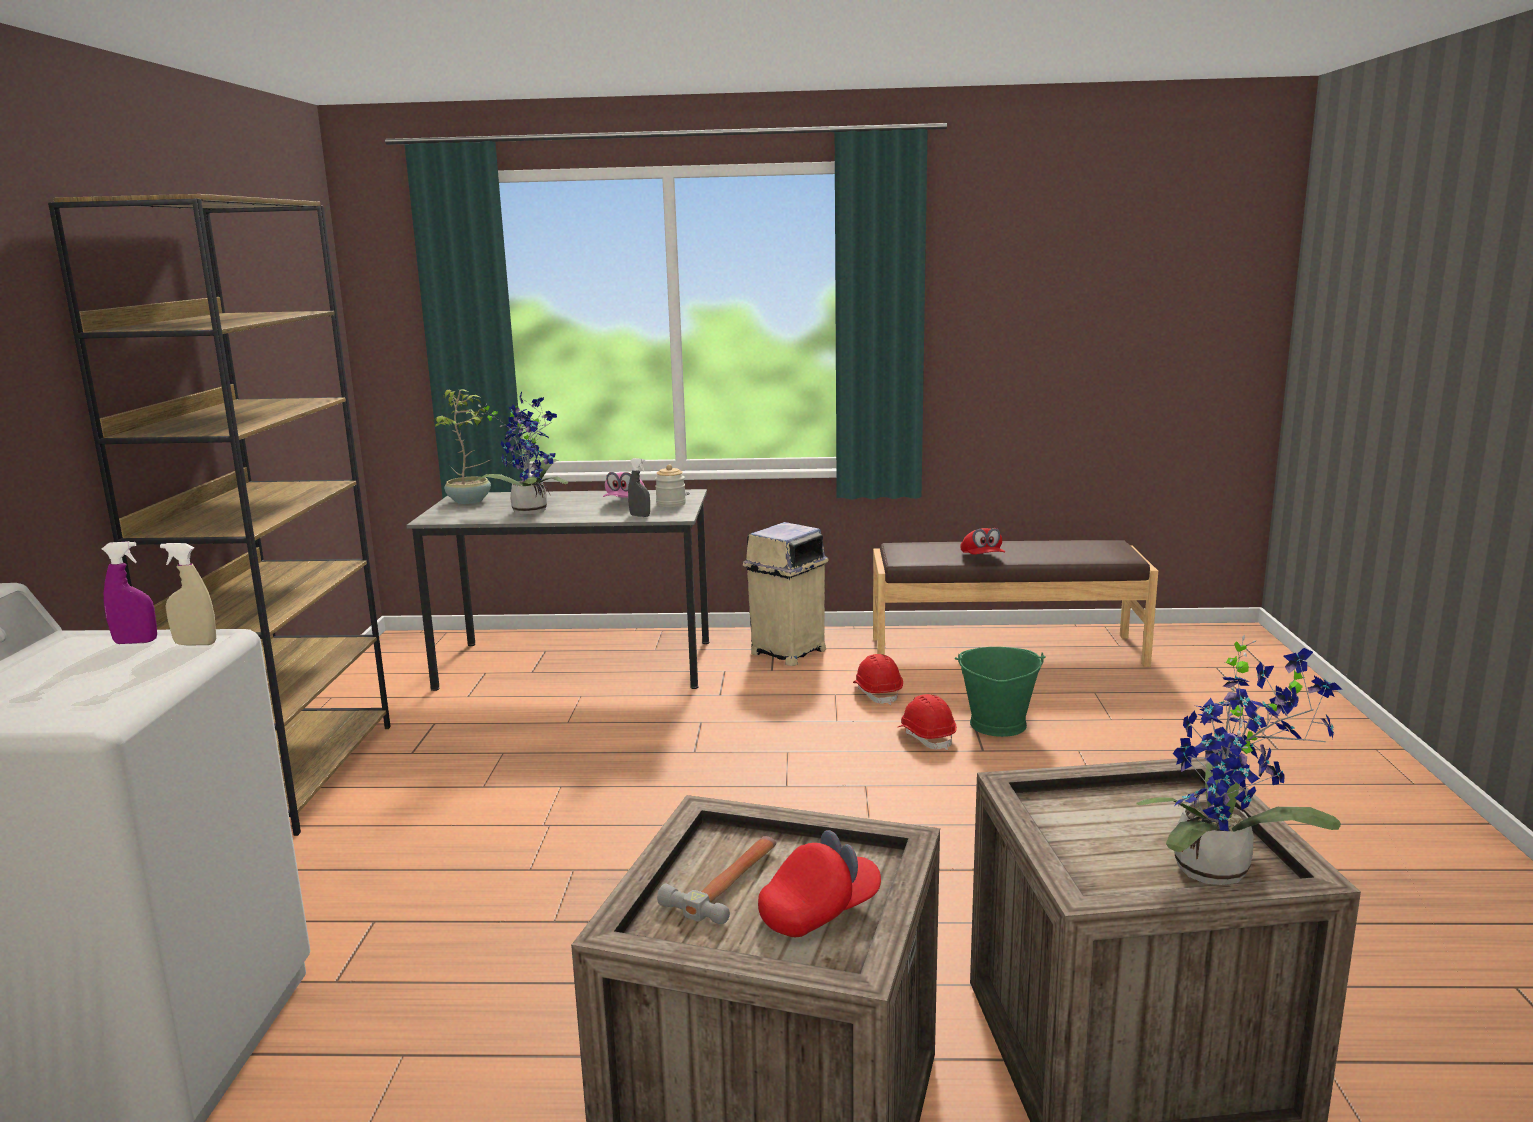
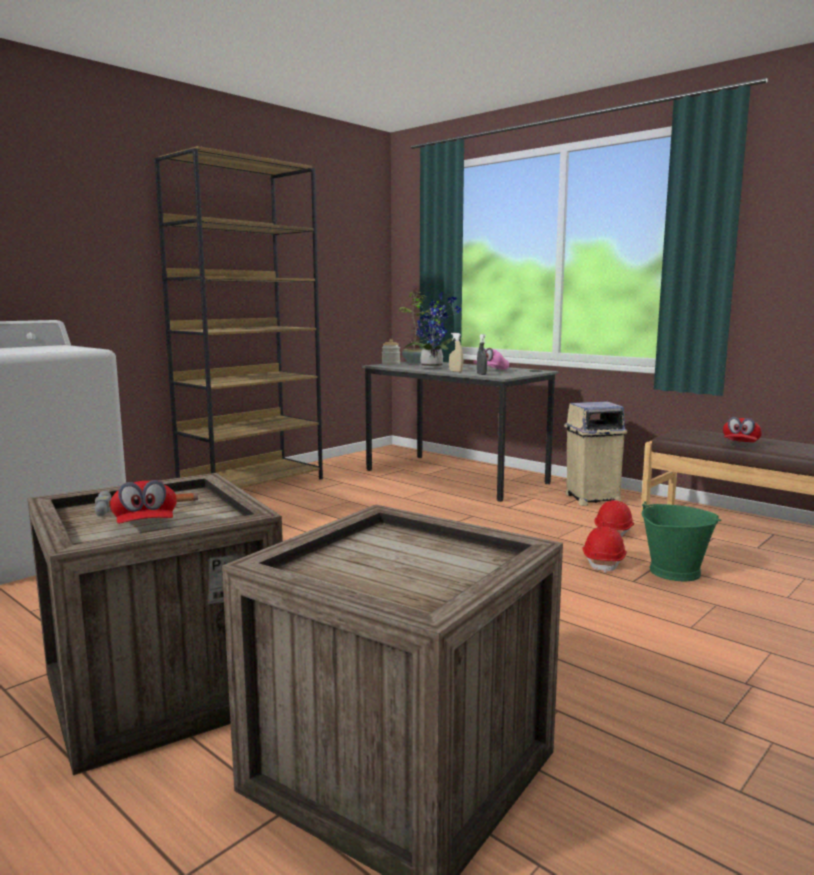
camera: 40 degrees right, 5 degrees down
purple spray bottle [102,541,157,644] -> none
beige spray bottle [160,543,216,646] -> beige spray bottle moved to [449,333,463,372]
jar [655,464,686,507] -> jar moved to [382,339,400,365]
red cap [758,830,881,937] -> red cap turned 60 degrees clockwise [110,480,177,524]
potted plant [1137,635,1342,885] -> none

